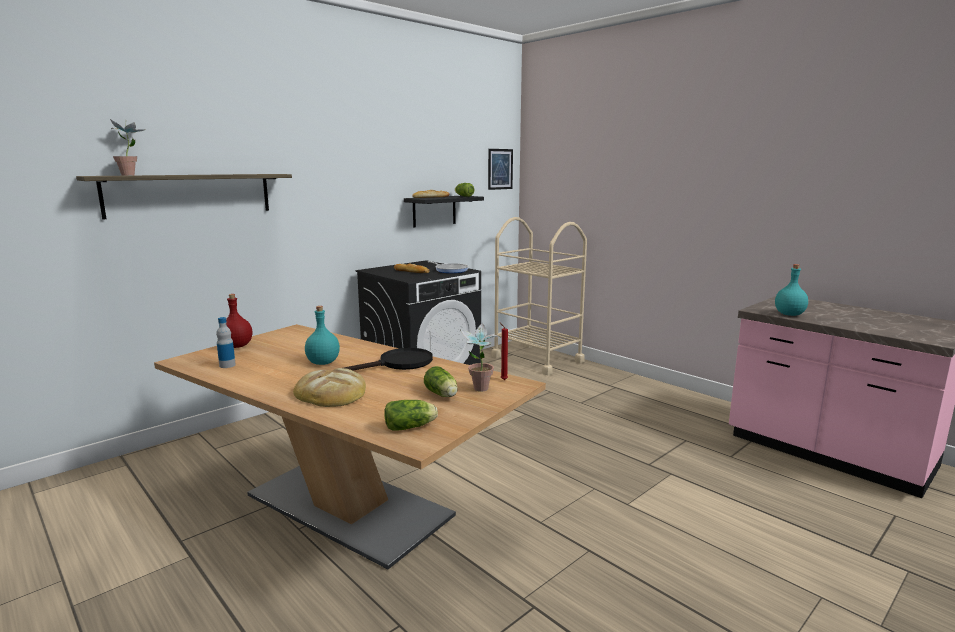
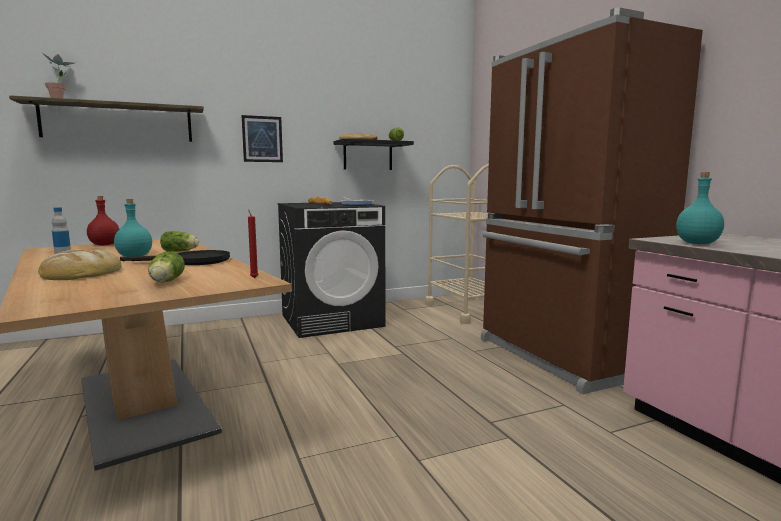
camera: 20 degrees right, 5 degrees down
lettuce [384,400,438,431] -> lettuce moved to [160,231,199,252]
potted plant [460,323,502,392] -> none
picture [488,149,513,190] -> picture moved to [241,115,283,162]
none -> brown fridge [481,7,703,394]

